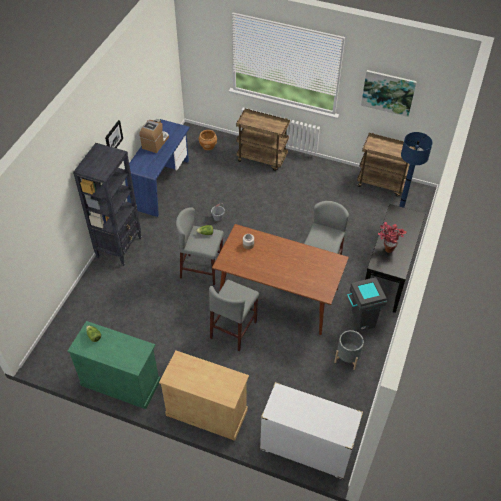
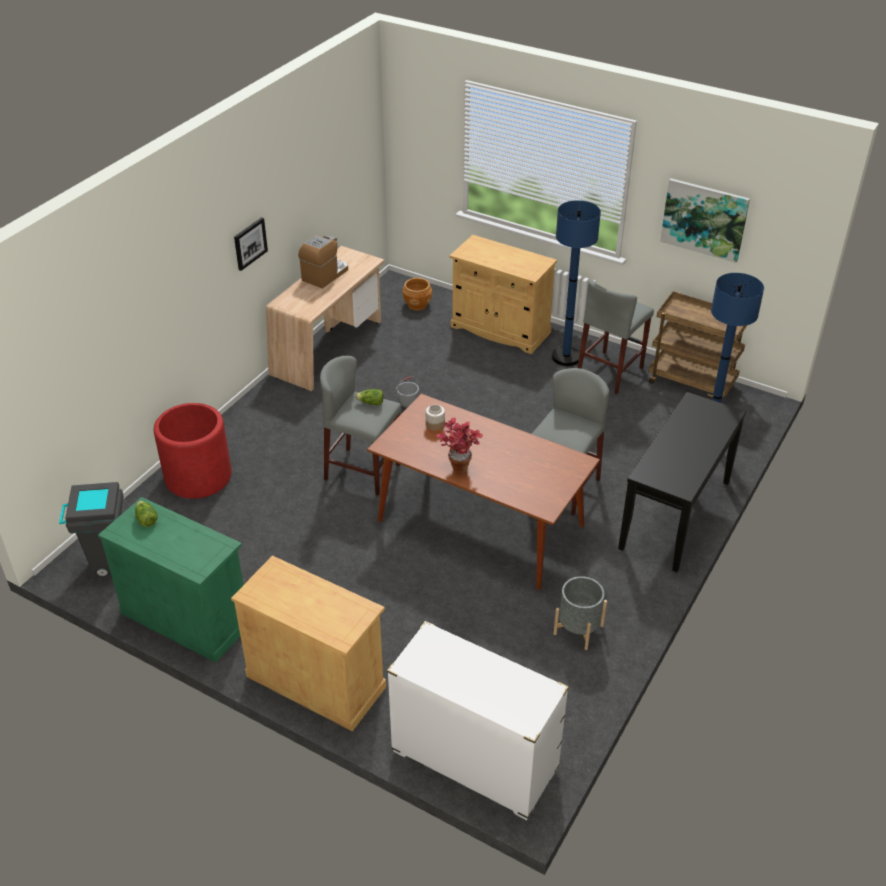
camera: 10 degrees right, 10 degrees down
black bookcase [73,143,142,266] -> none
blue desk [125,119,190,217] -> beige desk [266,246,384,391]
grey stool [209,280,259,351] -> grey stool moved to [578,280,654,394]
brown cart [236,109,290,171] -> beige cabinet [449,235,557,354]
grey trash can [347,277,387,330] -> grey trash can moved to [59,482,124,577]
potted plant [378,222,407,253] -> potted plant moved to [437,418,483,474]
none -> red planter [154,403,232,499]
none -> blue floor lamp [552,200,601,366]

